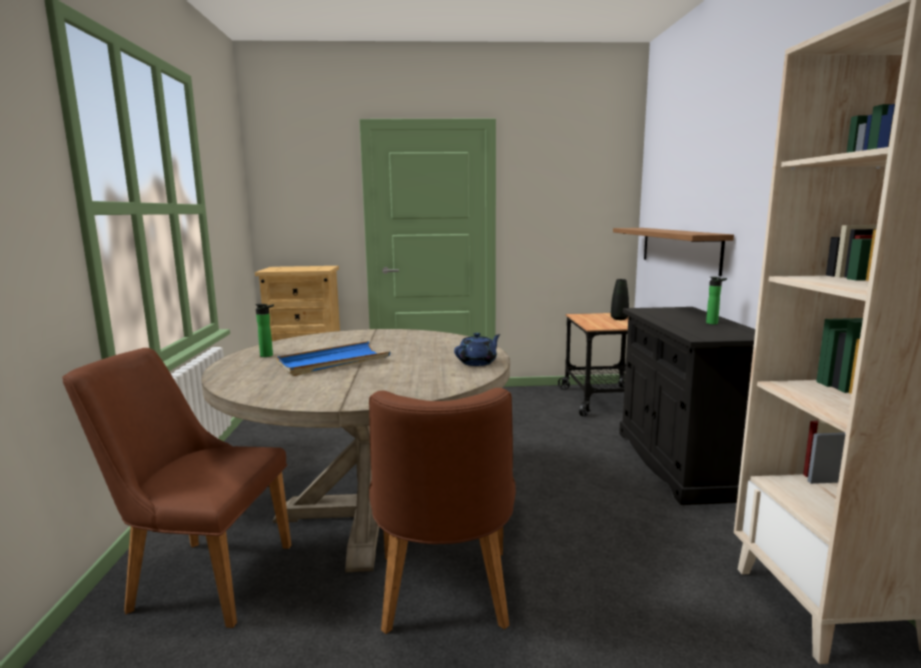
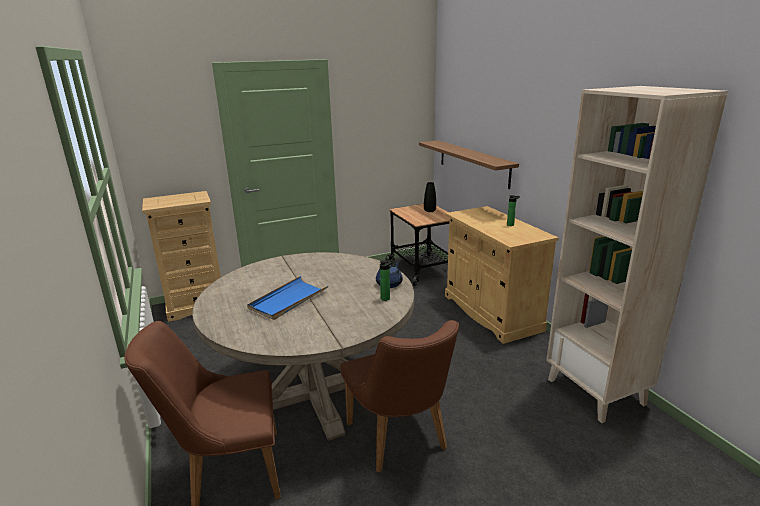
camera: 20 degrees left, 10 degrees up
bottle [255,304,274,357] -> bottle moved to [380,260,394,301]
black cabinet [619,307,755,505] -> beige cabinet [445,206,558,344]

